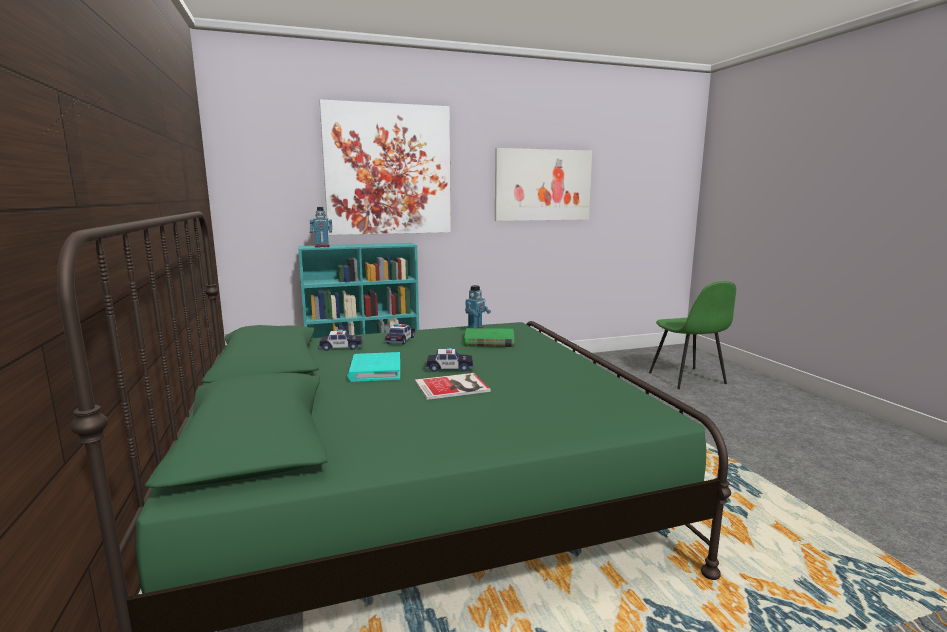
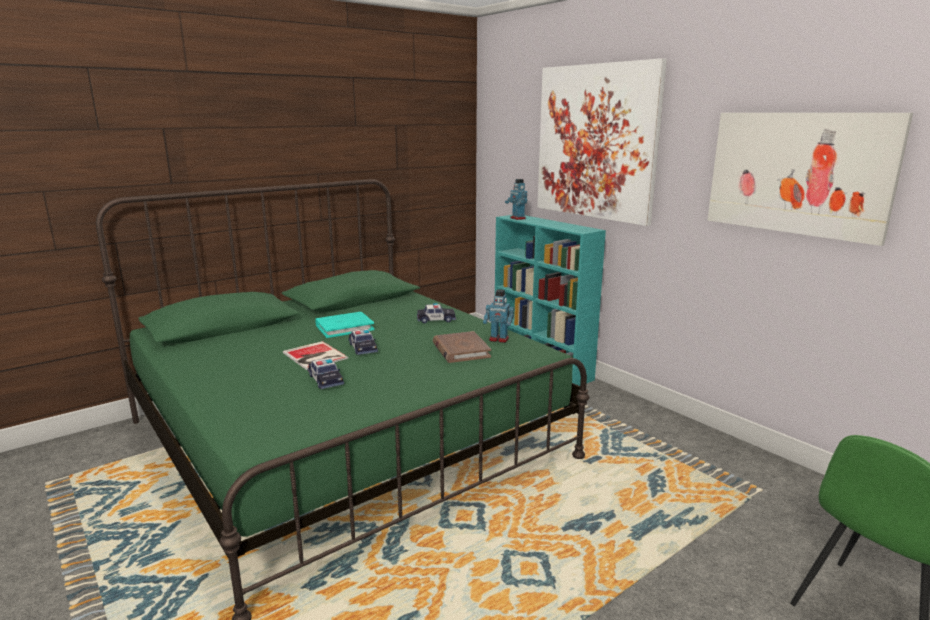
camera: 70 degrees right, 5 degrees up
toy car [319,329,363,351] -> toy car moved to [308,358,344,389]
green book [464,328,515,347] -> brown book [433,331,491,363]

